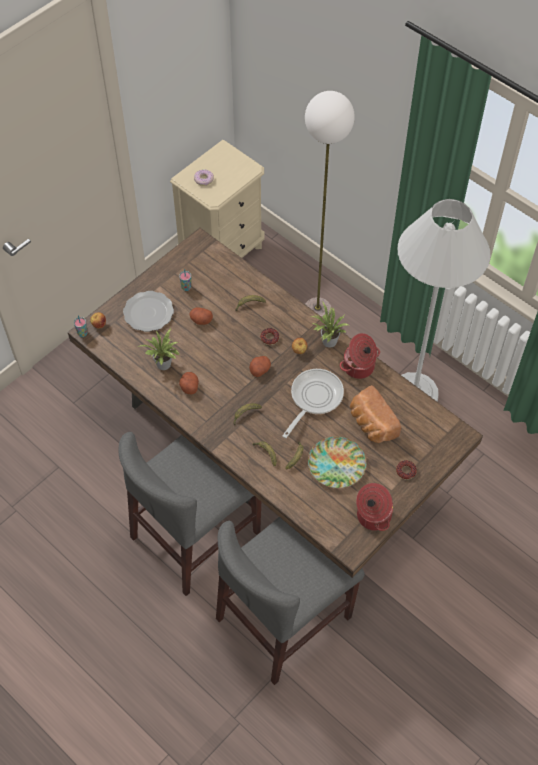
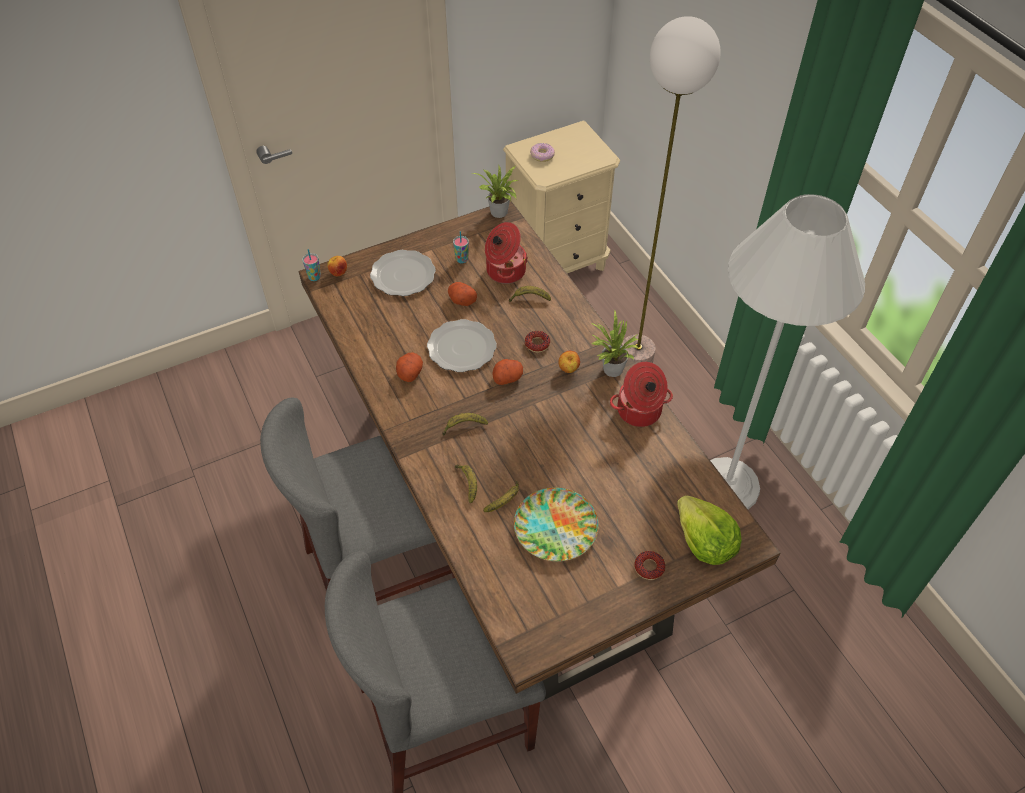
camera: 20 degrees right, 5 degrees down
potted plant [137,328,180,370] -> potted plant moved to [473,166,518,218]
frying pan [282,369,344,438] -> none
bread [350,385,401,443] -> none
cooking pot [356,483,393,531] -> cooking pot moved to [485,222,528,284]
none -> plate [427,319,497,372]
none -> lettuce [677,495,742,565]

